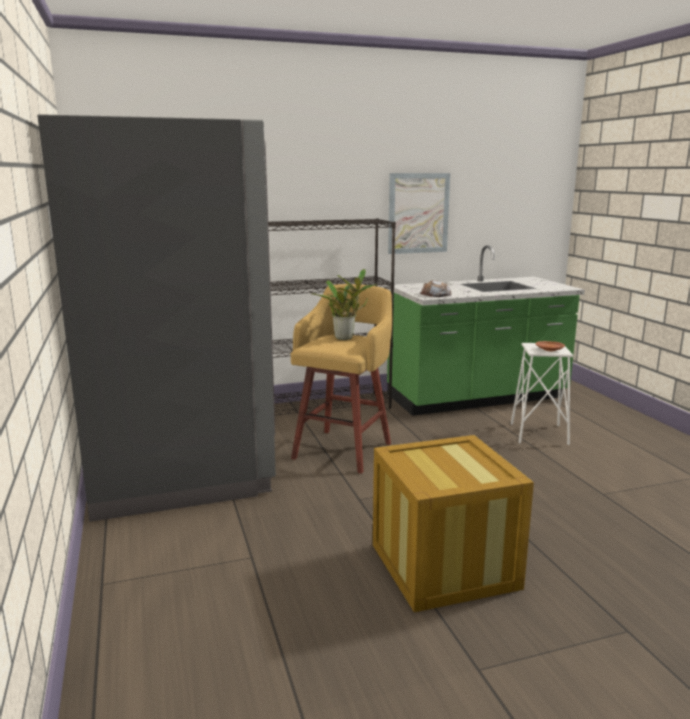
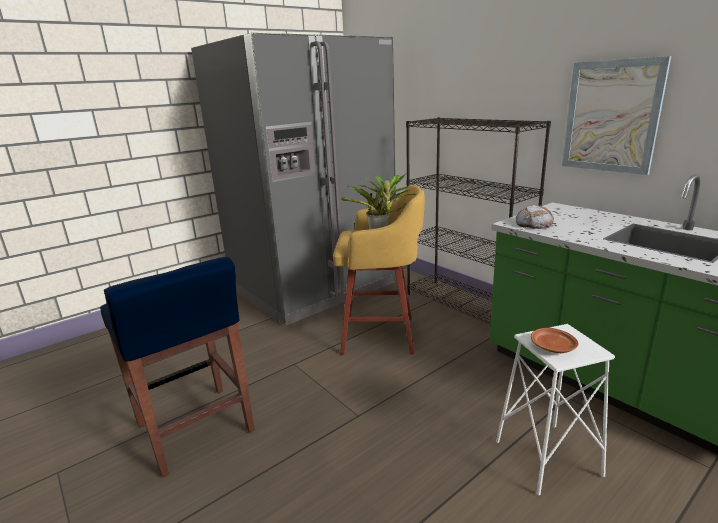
camera: 70 degrees right, 5 degrees up
crate [373,435,534,612] -> blue stool [100,257,255,477]

